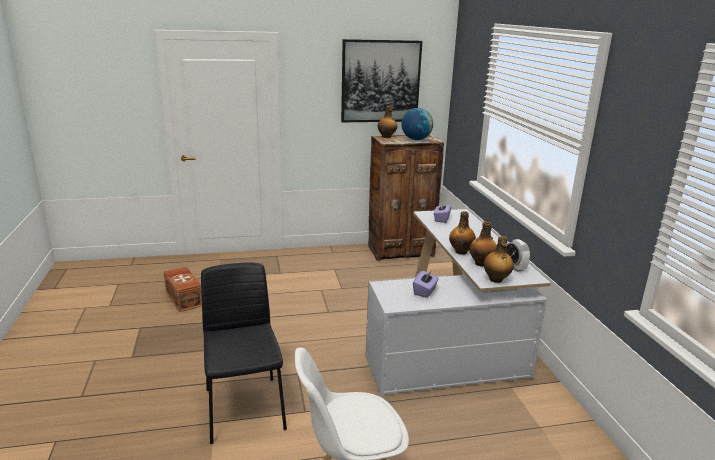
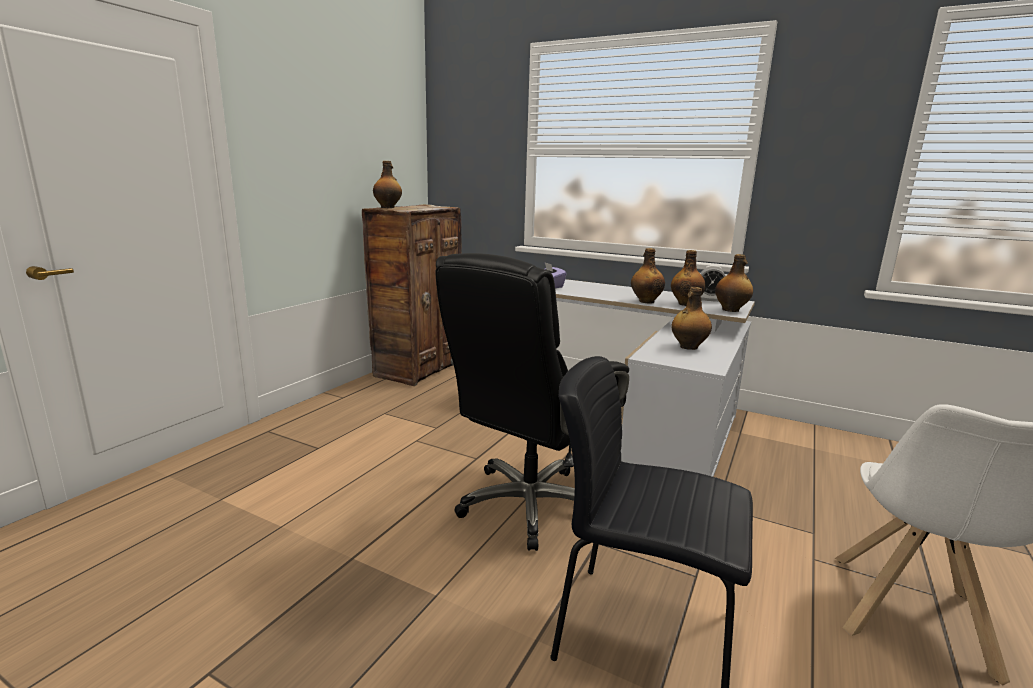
camera: 50 degrees left, 5 degrees down
brown storage box [164,267,202,312] -> none
picture [341,39,422,122] -> none
globe [401,108,433,140] -> none
purple tissue box [413,271,439,298] -> bottle [672,287,712,350]
none -> black office chair [435,253,629,551]

